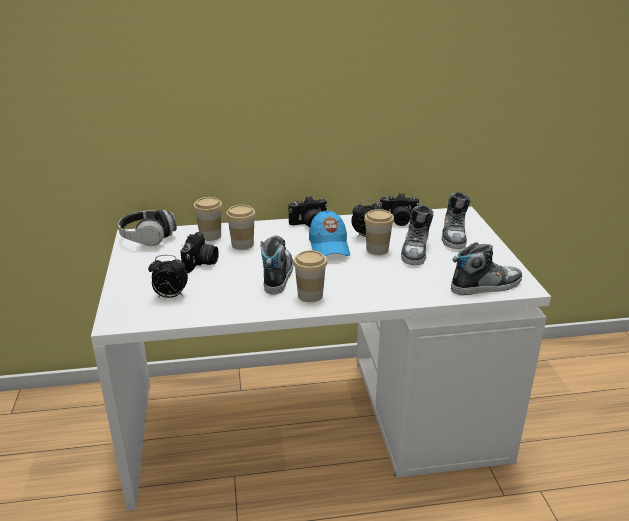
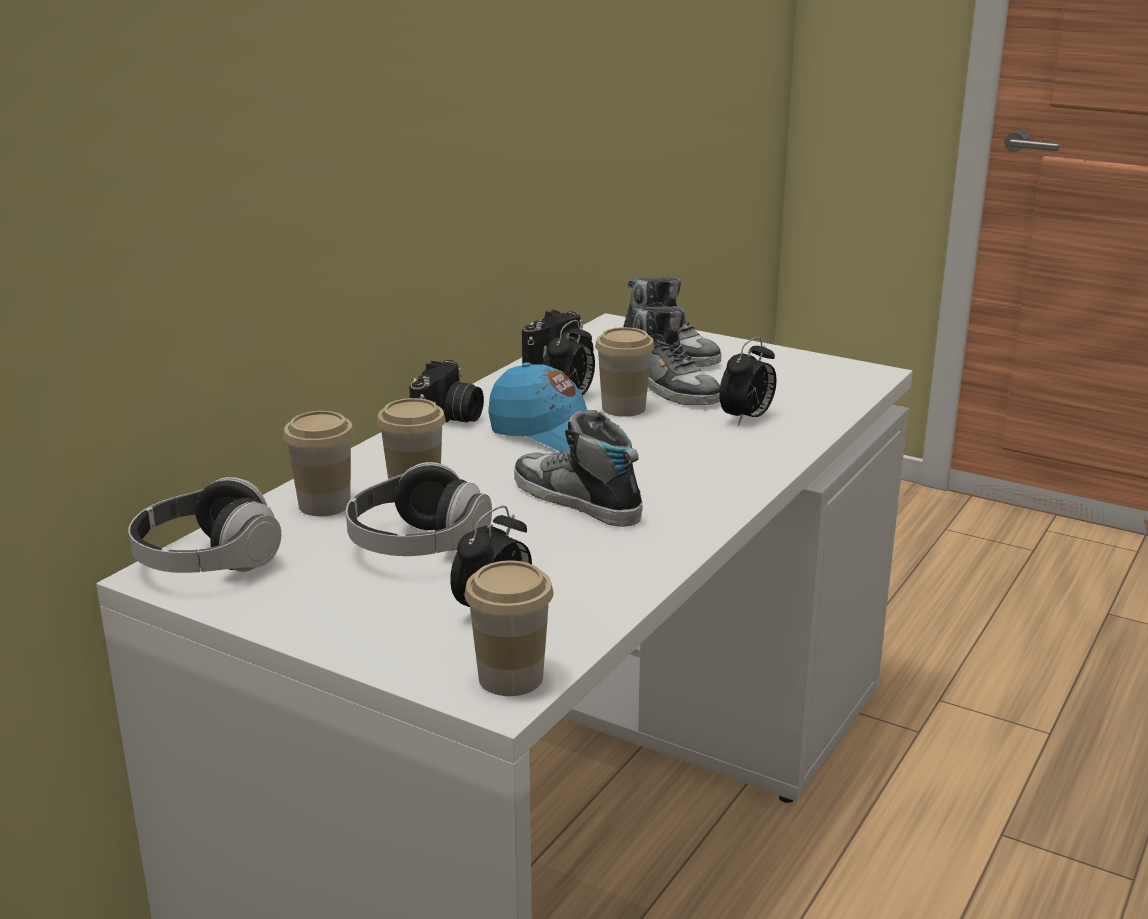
camera: 50 degrees left, 5 degrees down
camera [180,232,219,273] -> headphones [346,462,492,556]
cup [293,250,327,302] -> cup moved to [465,560,553,696]
shoe [451,242,522,295] -> none
none -> alarm clock [719,337,776,426]

